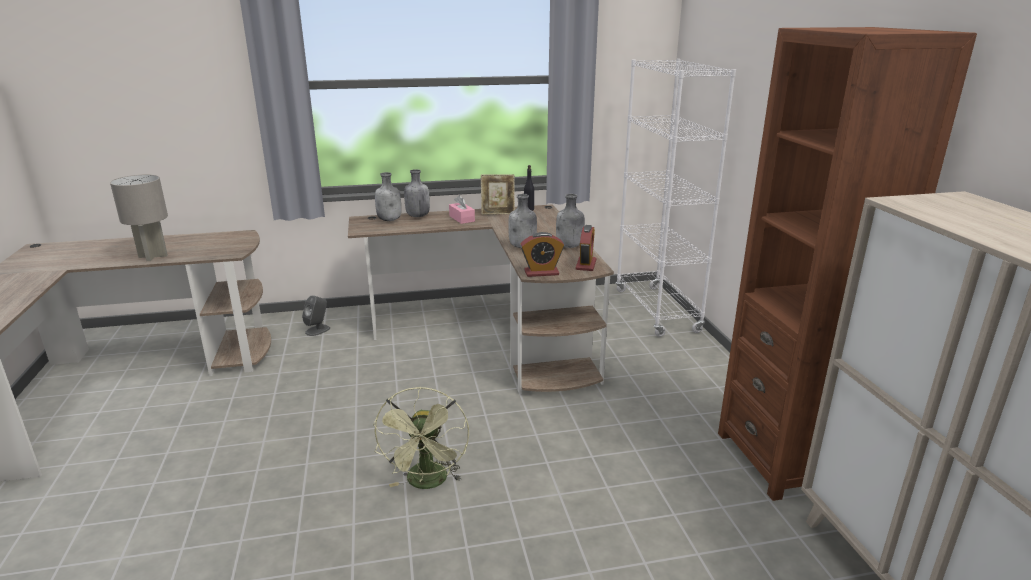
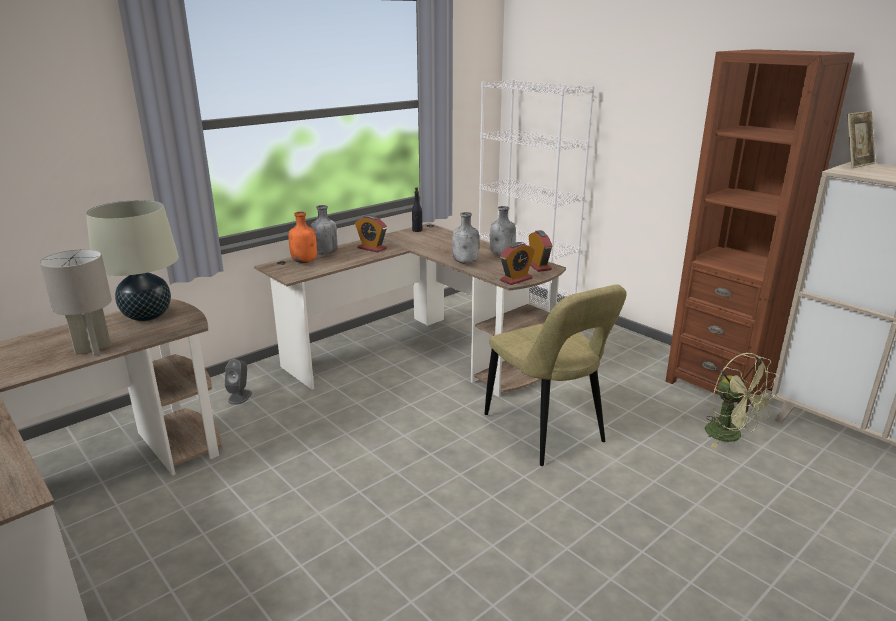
camera: 30 degrees left, 0 degrees up
green fan [373,387,469,489] -> green fan moved to [705,353,779,448]
grey bottle [375,172,401,221] -> orange bottle [288,212,317,263]
pink tissue box [449,195,475,224] -> alarm clock [355,215,387,252]
picture frame [481,174,515,215] -> picture frame moved to [847,111,876,169]
none -> beige table lamp [86,200,179,321]
none -> beige chair [485,284,627,466]

